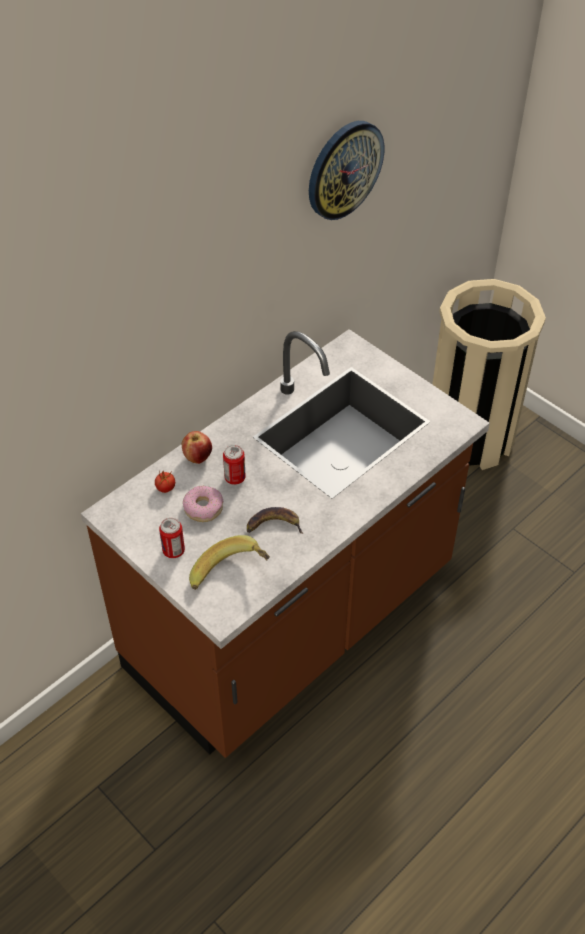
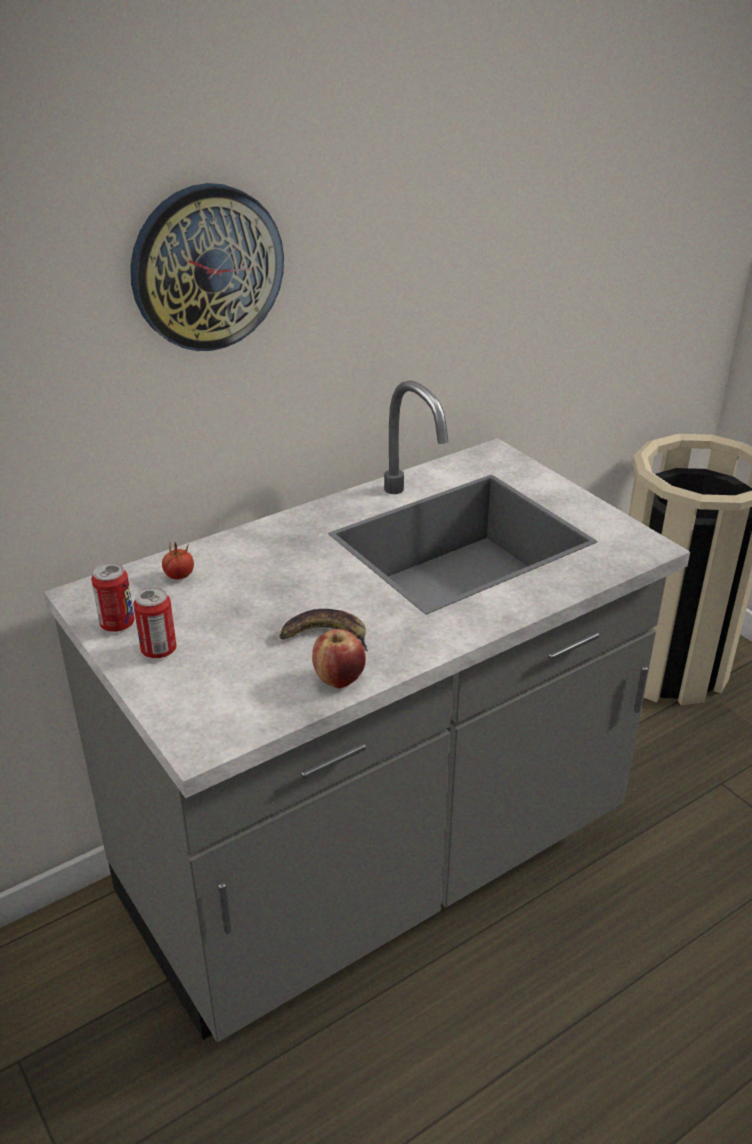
camera: 10 degrees right, 15 degrees down
brown counter [81,329,490,758] -> grey counter [44,380,690,1042]
apple [182,431,212,464] -> apple moved to [312,629,366,688]
donut [183,486,223,522] -> none
banana [189,535,270,590] -> none
can [223,445,246,485] -> can moved to [91,563,135,632]
wall clock [309,121,384,220] -> wall clock moved to [130,183,284,351]

